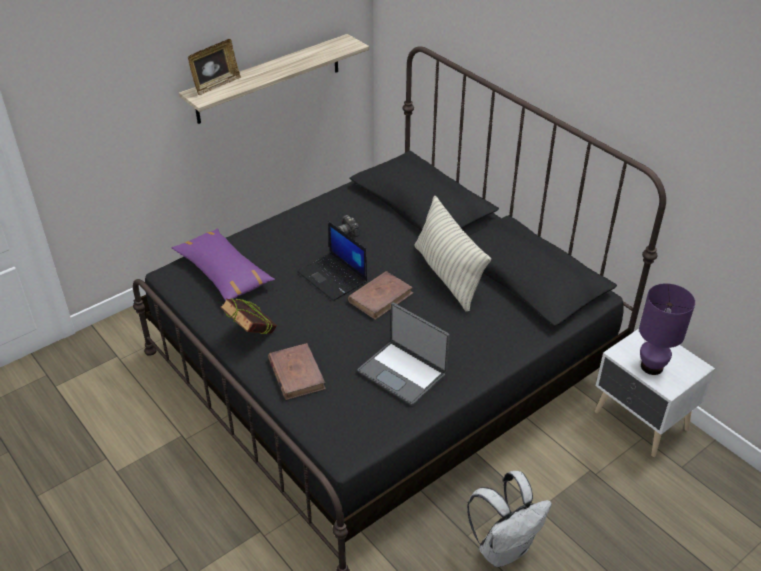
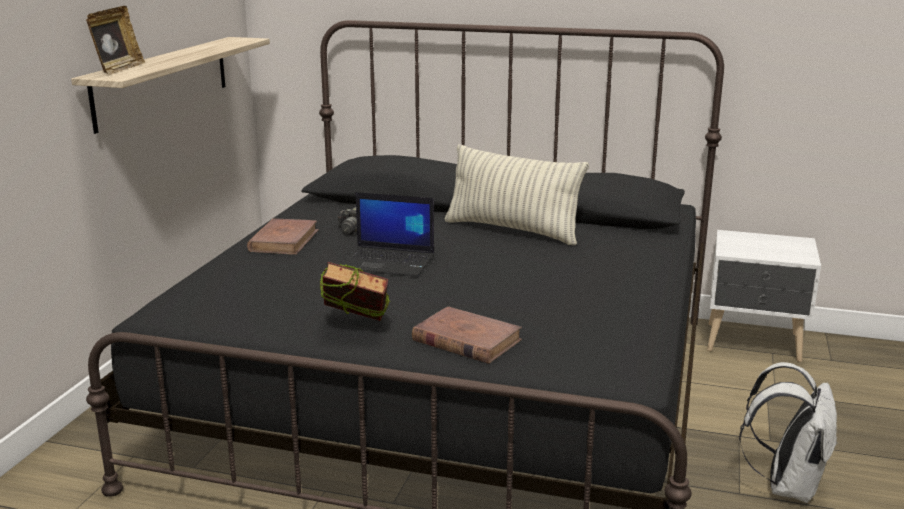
camera: 35 degrees left, 20 degrees down
purple pillow [172,229,275,301] -> none
brown book [348,271,413,320] -> brown book moved to [247,218,319,255]
laptop [357,303,450,406] -> none
purple table lamp [639,283,695,375] -> none

